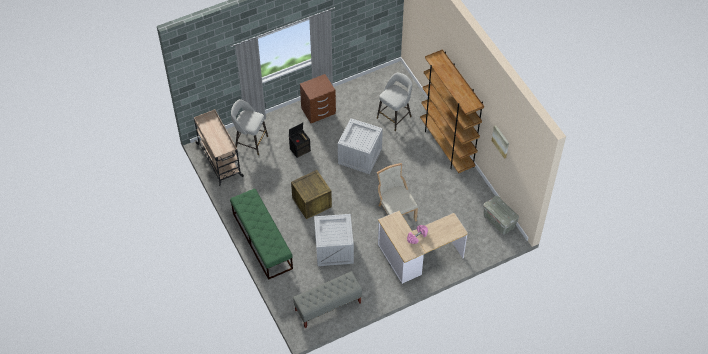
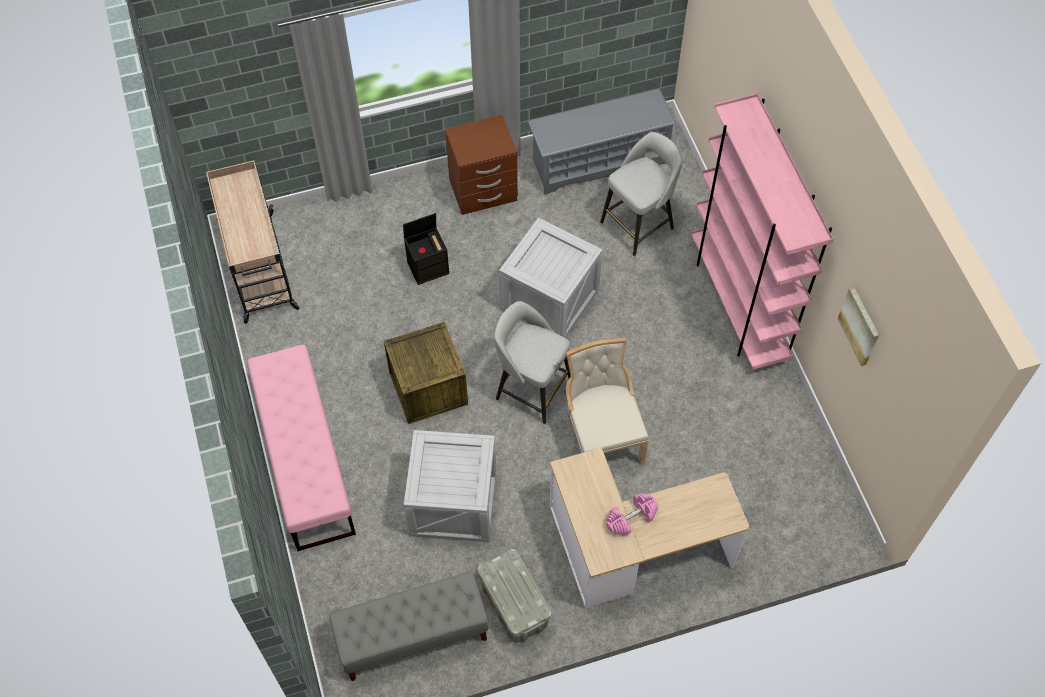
camera: 10 degrees right, 5 degrees up
green bench [230,188,293,280] -> pink bench [247,344,356,551]
grey stool [231,99,268,155] -> grey stool moved to [494,301,571,424]
brown bookcase [420,49,484,173] -> pink bookcase [691,93,834,370]
grey storage box [483,195,519,235] -> grey storage box moved to [477,549,552,643]
none -> grey shoe rack [528,89,676,195]

